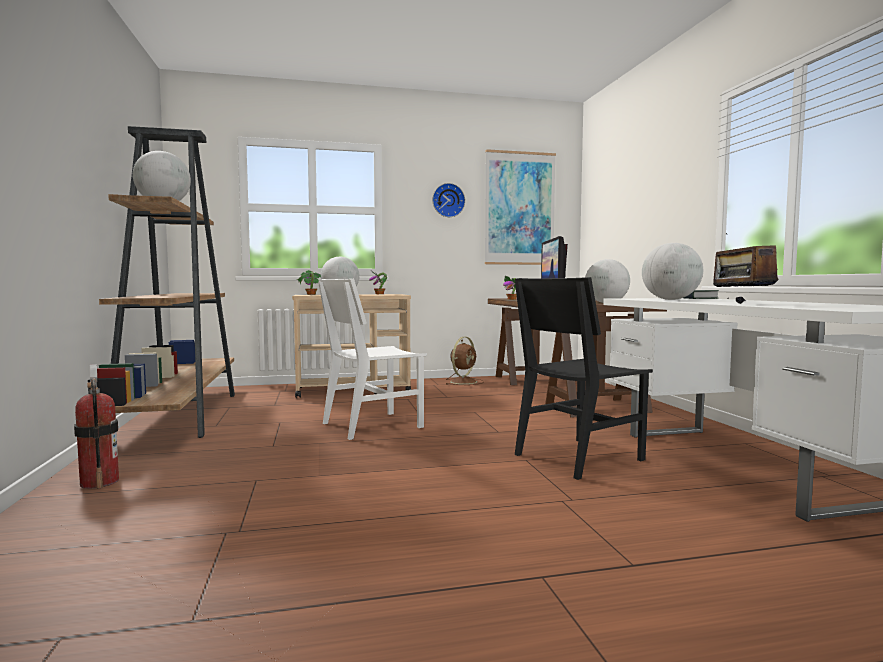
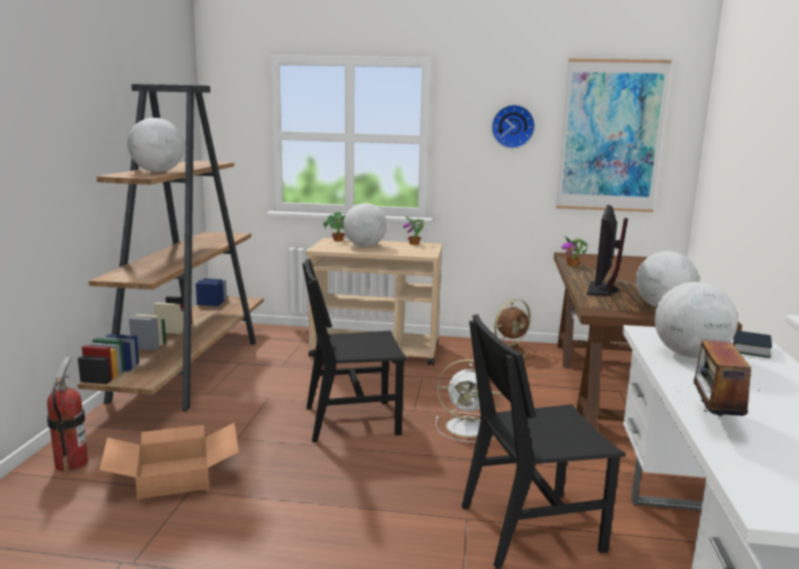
camera: 20 degrees right, 10 degrees up
white chair [318,279,427,440] -> black chair [302,259,407,442]
none -> cardboard box [100,423,239,499]
none -> white fan [436,359,501,442]

